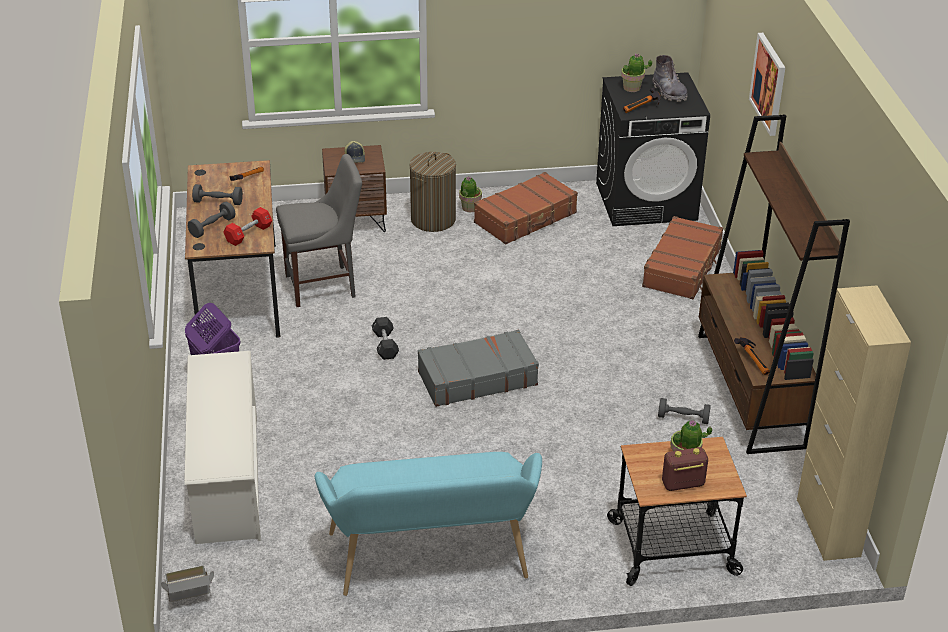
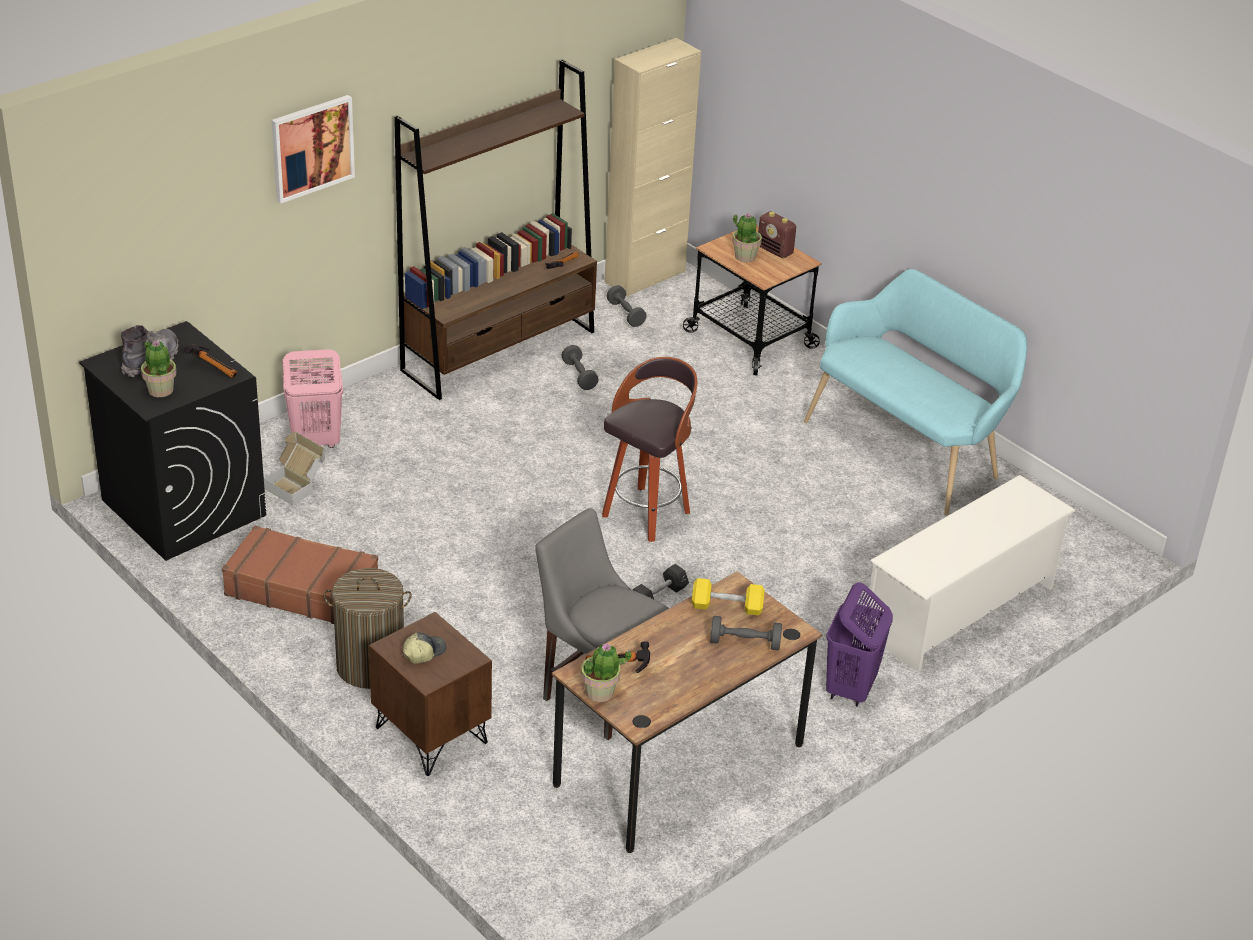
camera: 125 degrees left, 0 degrees up
cardboard box [161,565,214,602] -> cardboard box moved to [264,432,325,506]
grey dumbbell [192,184,243,205] -> grey dumbbell moved to [607,285,647,327]
red dumbbell [224,207,272,246] -> yellow dumbbell [692,578,765,616]
grey suitcase [418,330,539,407] -> stool [602,357,697,542]
potted plant [459,176,482,212] -> potted plant moved to [581,643,632,702]
brown suitcase [642,216,723,299] -> pink laundry basket [283,349,343,448]

